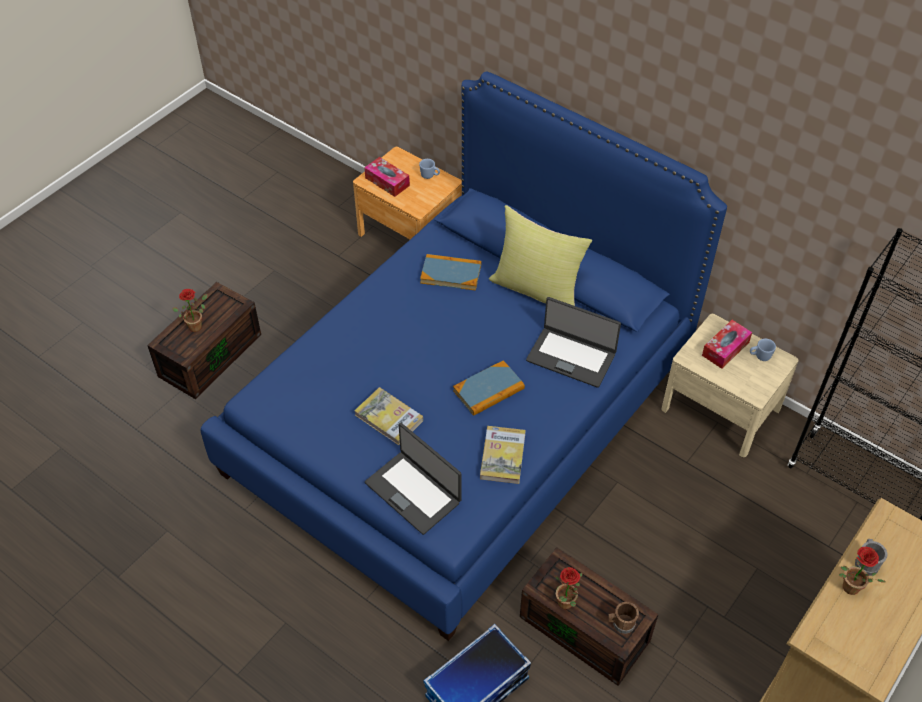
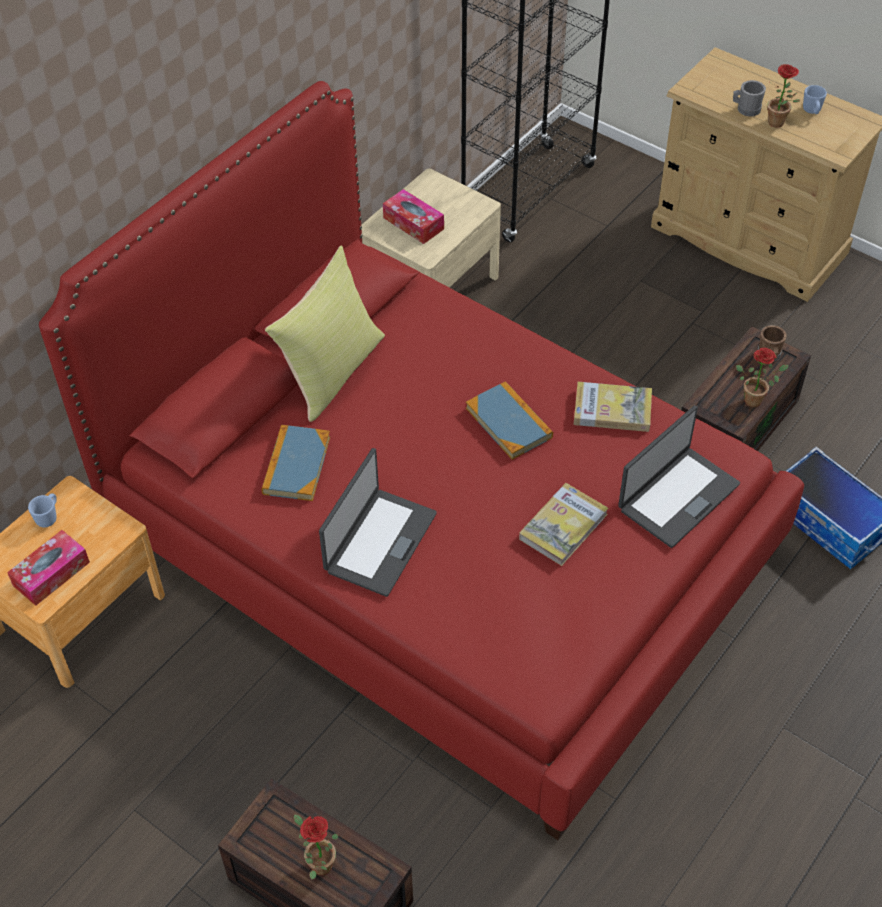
camera: 90 degrees left, 0 degrees up
blue bed [200,72,727,641] -> red bed [39,81,804,840]
laptop [526,297,621,388] -> laptop moved to [319,448,437,597]
blue mug [750,339,776,361] -> blue mug moved to [803,85,827,114]

